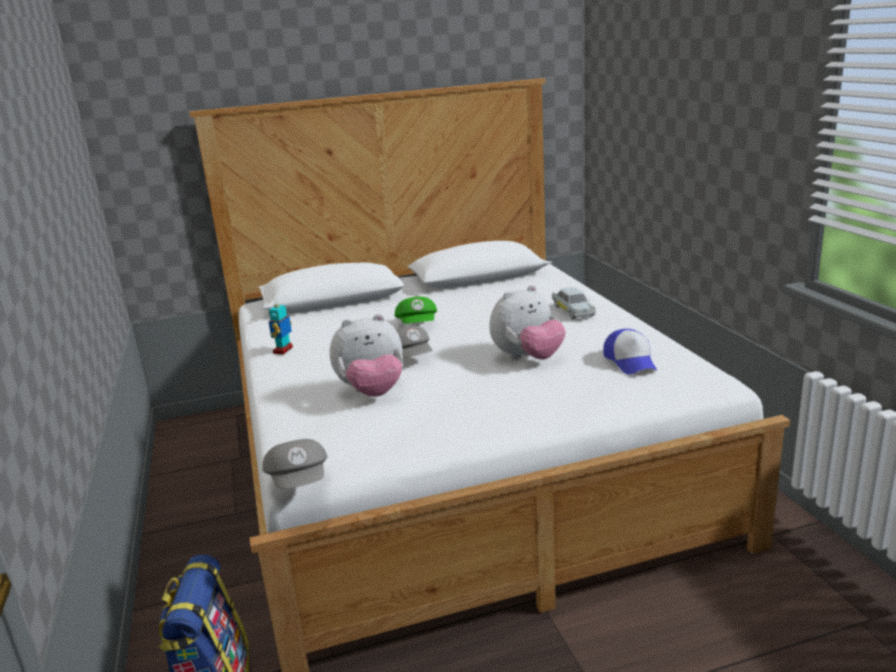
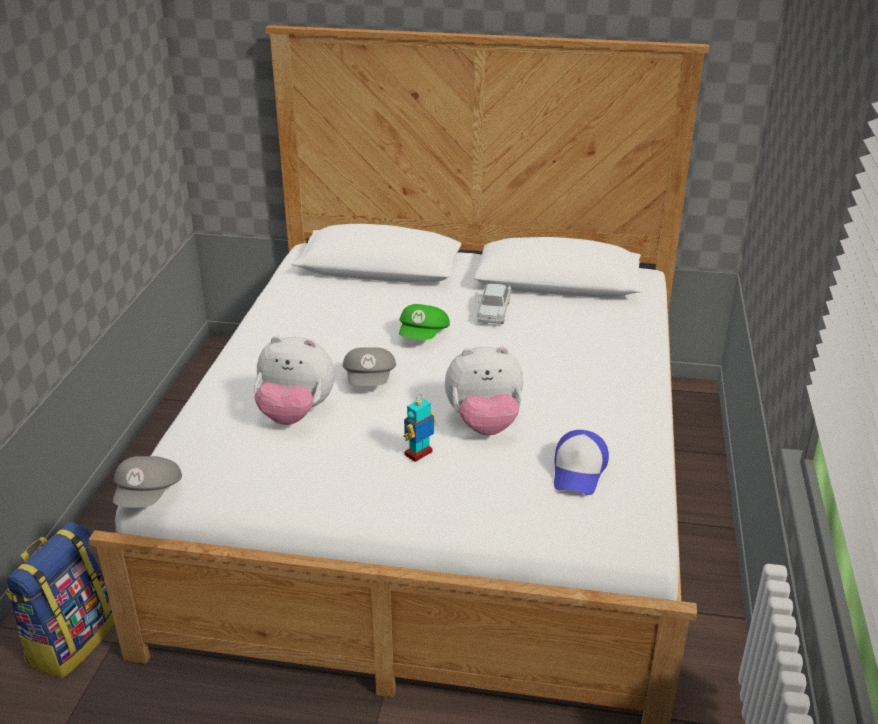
camera: 25 degrees right, 10 degrees up
toy robot [269,300,293,355] -> toy robot moved to [403,394,437,462]
white toy car [552,287,596,319] -> white toy car moved to [477,284,511,324]

